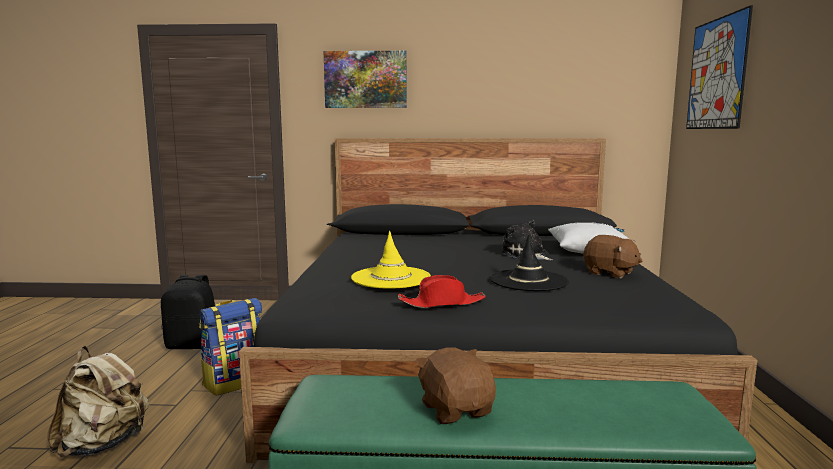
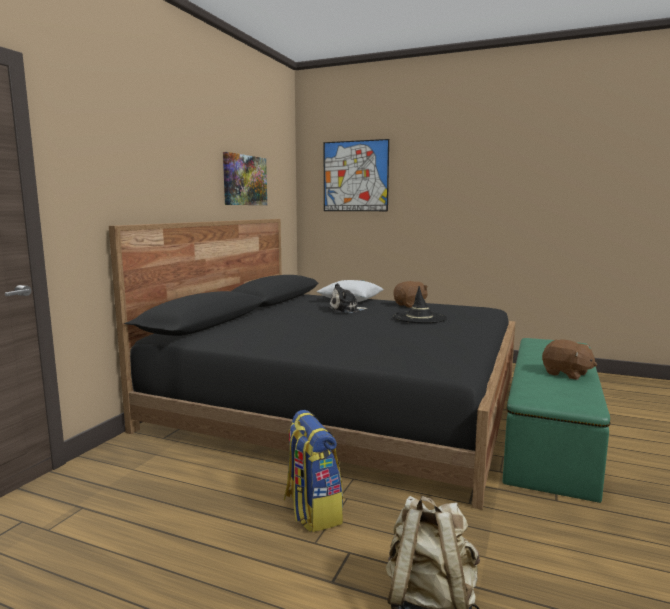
camera: 70 degrees left, 0 degrees up
black backpack [161,275,215,349] -> none
picture [324,51,407,108] -> picture moved to [223,152,267,205]
yellow hat [351,231,431,288] -> none
red hat [398,275,486,308] -> none
brown plush toy [415,347,496,424] -> brown plush toy turned 135 degrees counterclockwise [542,339,597,380]

